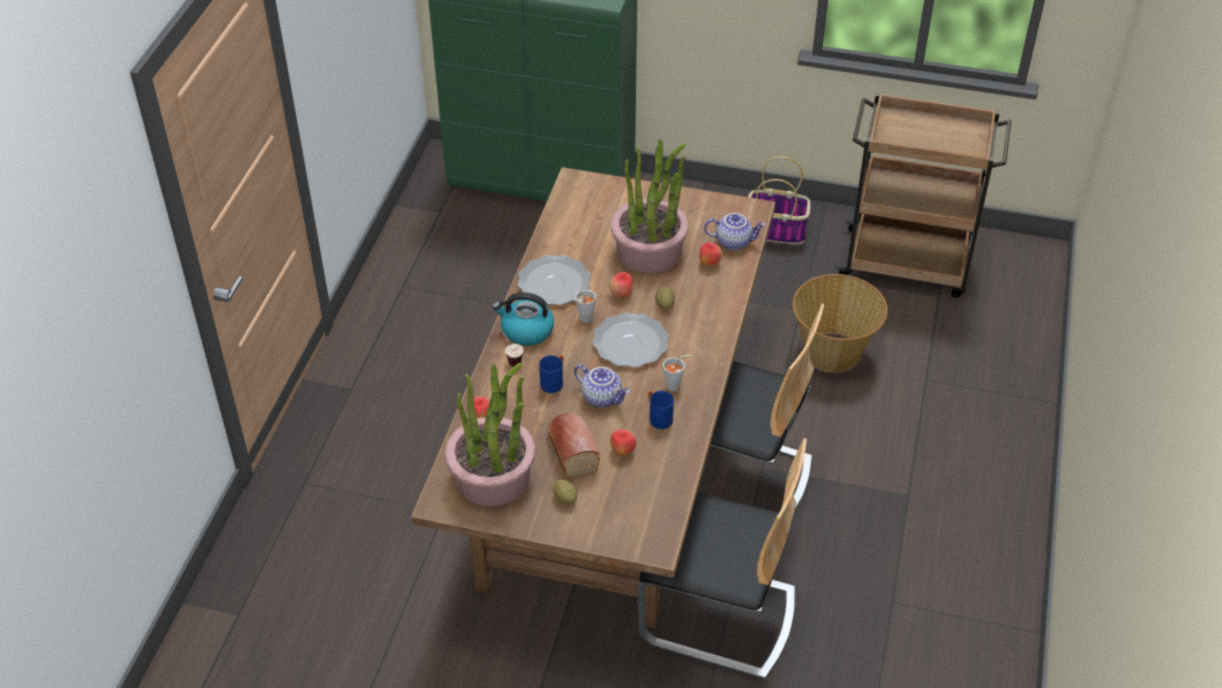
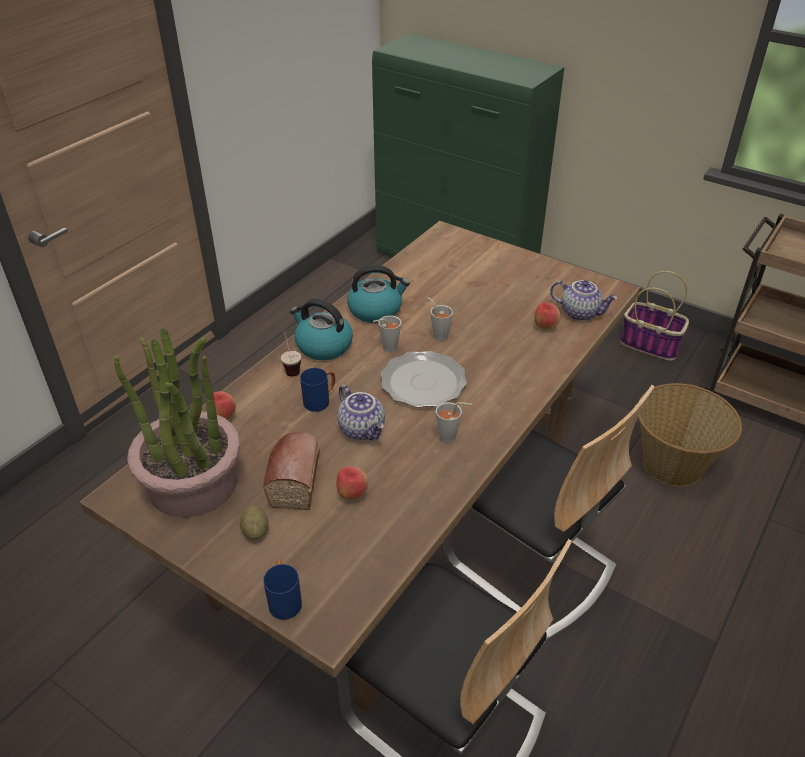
camera: 20 degrees right, 5 degrees down
plate [517,255,591,305] -> kettle [347,265,410,323]
apple [610,272,633,298] -> grey cup [427,297,453,341]
potted plant [611,140,689,273] -> none
blue mug [648,390,674,429] -> blue mug moved to [263,559,302,620]
potato [655,286,675,309] -> none

